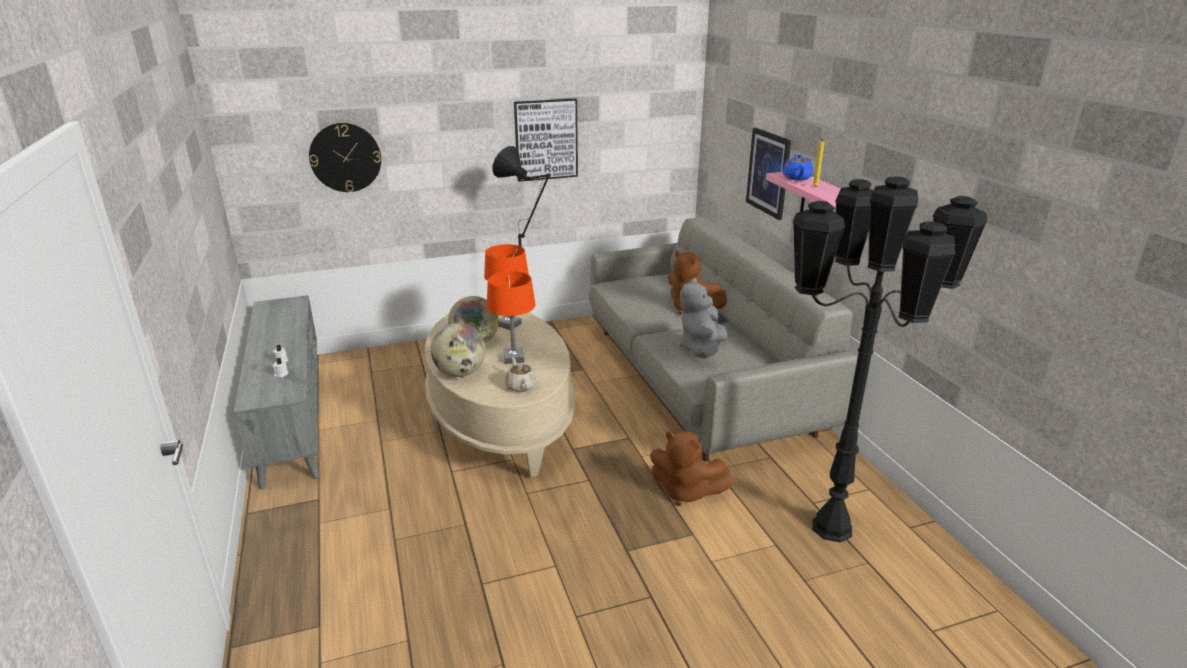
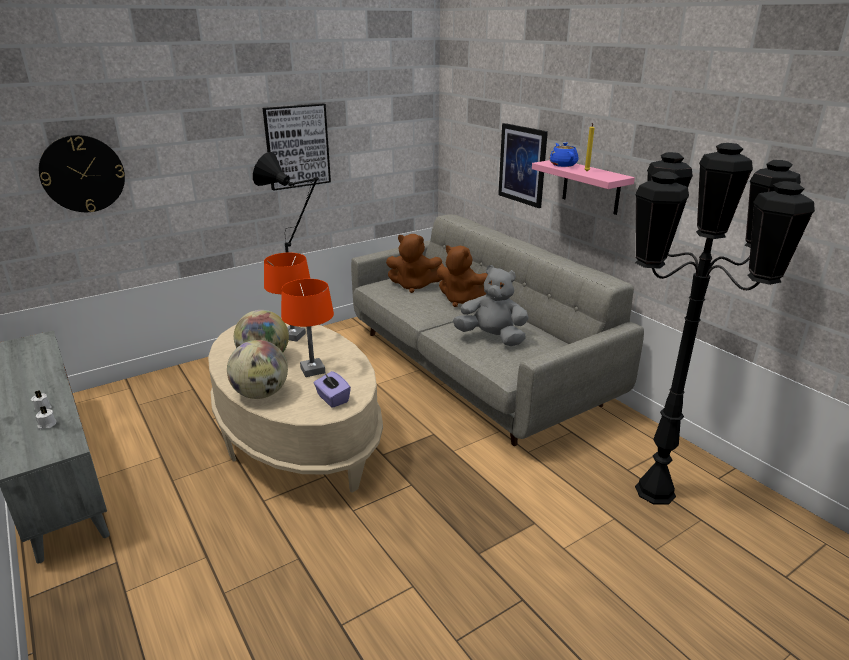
camera: 15 degrees left, 0 degrees up
beige teapot [505,357,537,392] -> purple tissue box [313,371,351,408]
brown plush toy [650,431,733,506] -> brown plush toy moved to [386,234,445,293]
grey plush toy [680,278,727,359] -> grey plush toy turned 105 degrees clockwise [453,265,529,346]

